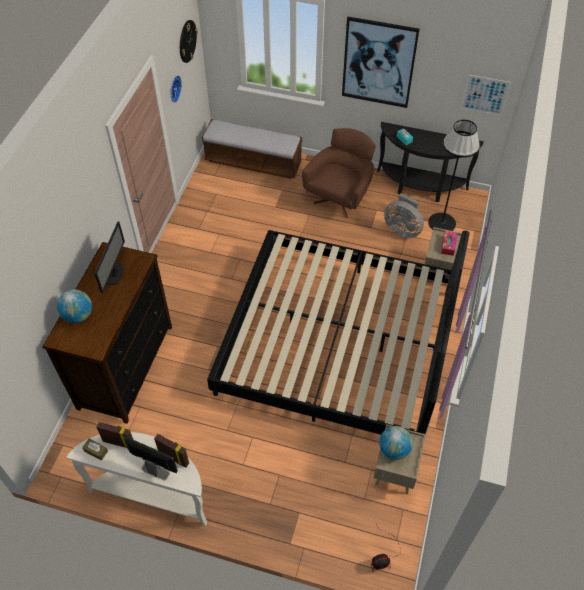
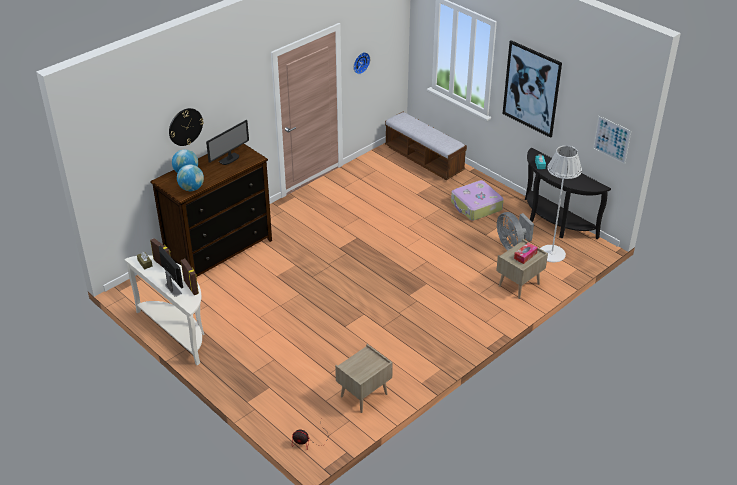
camera: 30 degrees right, 15 degrees down
wall clock [180,20,198,63] -> wall clock moved to [169,108,204,146]
bed [207,230,470,435] -> none
brown armchair [302,128,376,218] -> suitcase [451,180,504,221]
globe [379,426,413,460] -> globe moved to [177,165,204,191]
black floor lamp [428,119,480,231] -> white floor lamp [540,145,582,262]

